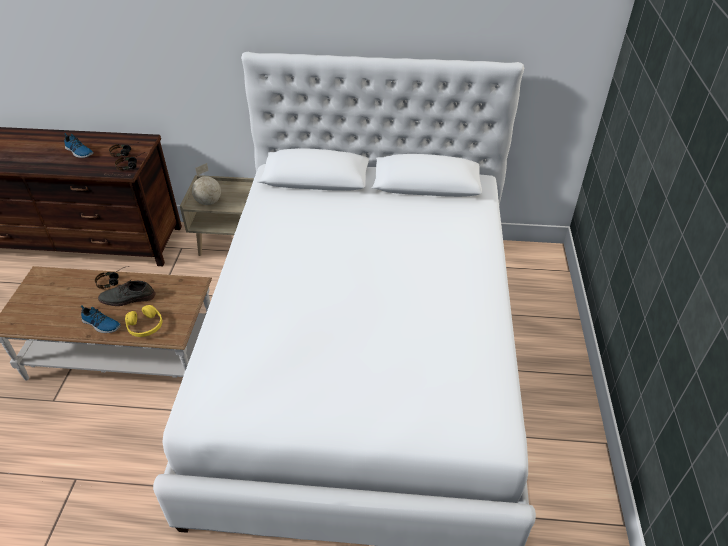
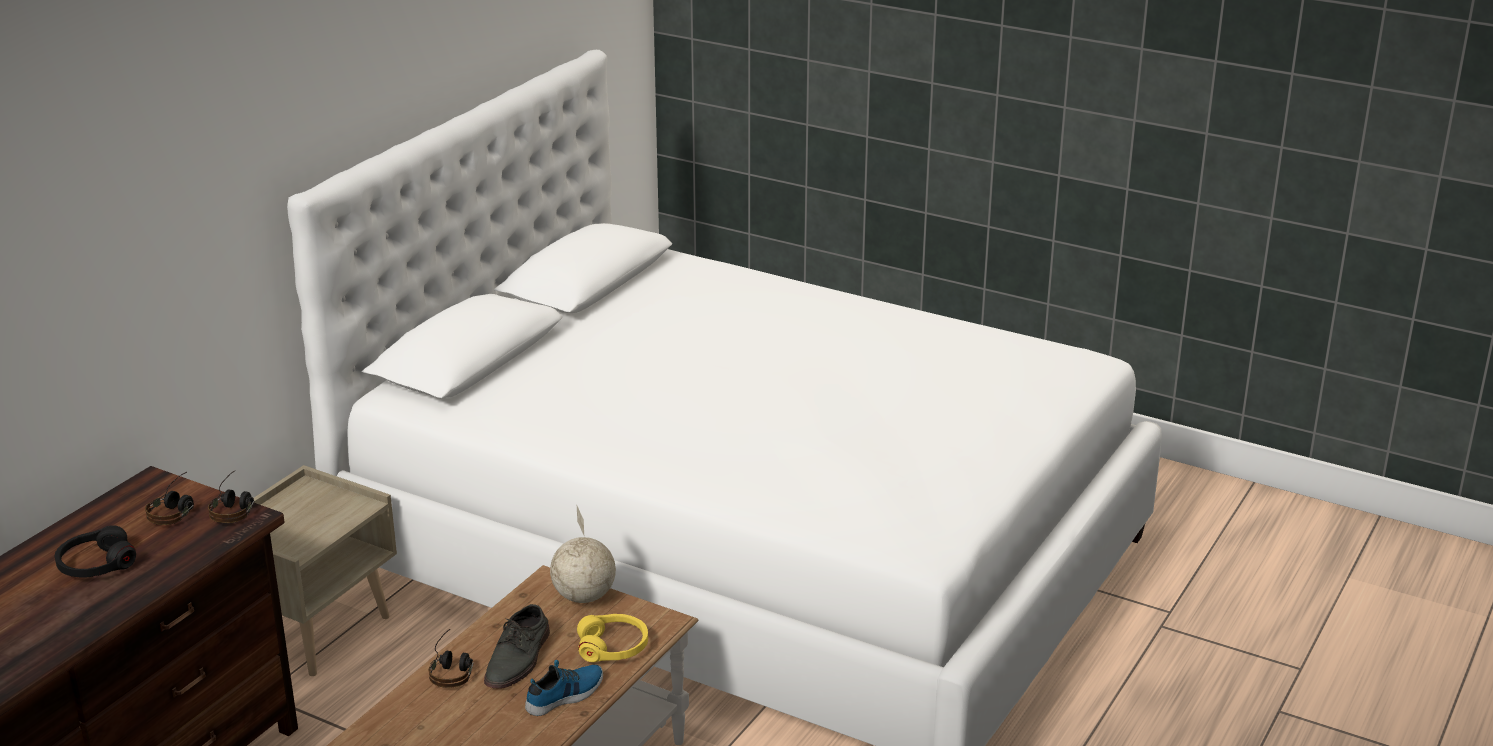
camera: 65 degrees left, 15 degrees down
shoe [64,133,94,158] -> black headphones [55,525,136,577]
globe [192,163,221,205] -> globe moved to [550,506,616,603]

